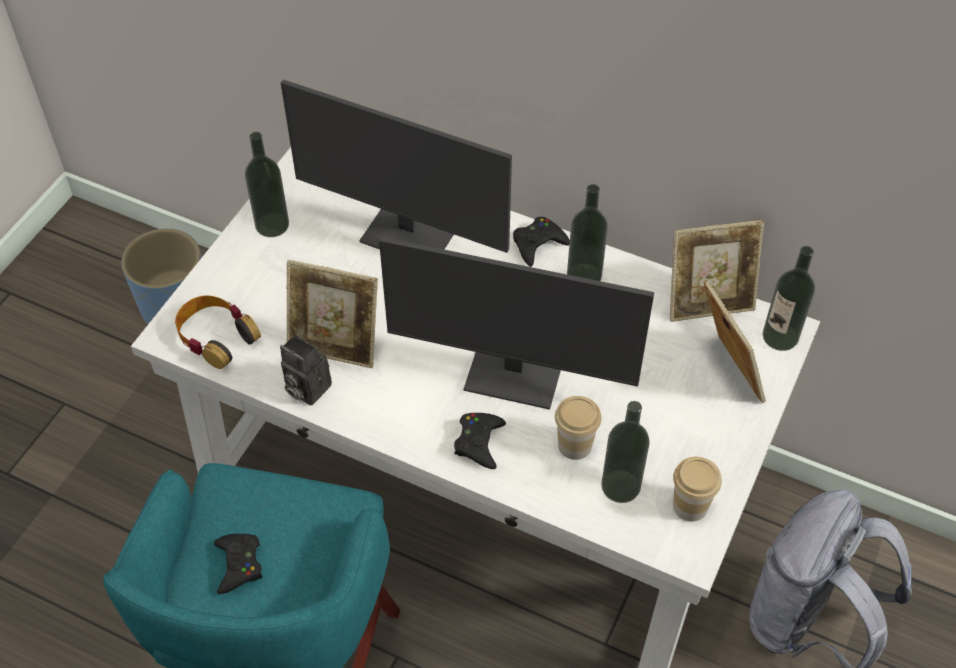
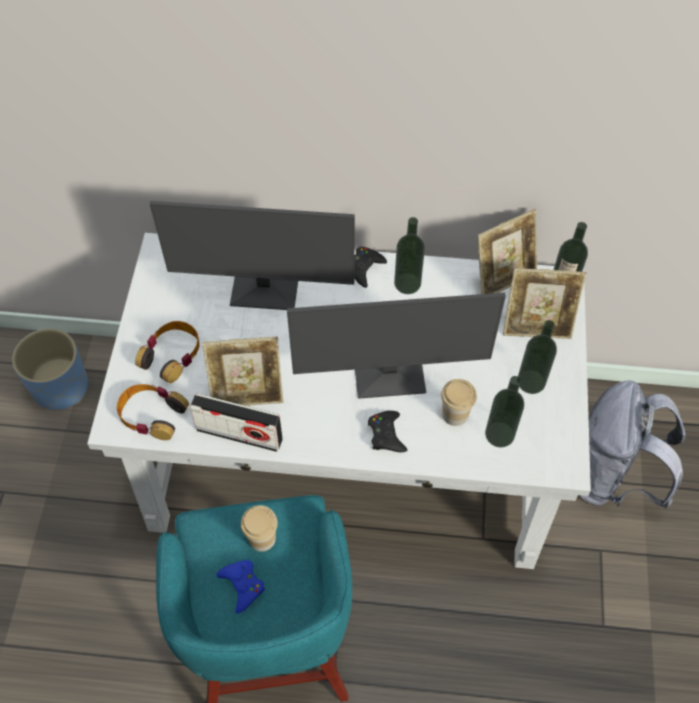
camera: 20 degrees left, 5 degrees up
black game controller [214,534,262,594] -> blue game controller [217,560,265,614]
bottle [245,132,289,237] -> bottle moved to [518,320,557,394]
camera [280,335,332,405] -> radio [190,393,283,452]
cup [673,457,722,522] -> cup moved to [241,505,278,552]
picture frame [704,279,766,403] -> picture frame turned 135 degrees clockwise [503,268,586,339]
none -> headphones [135,321,200,383]

